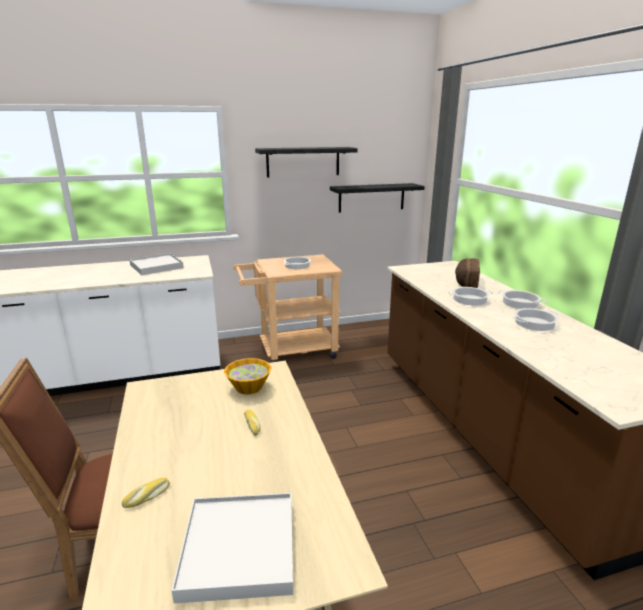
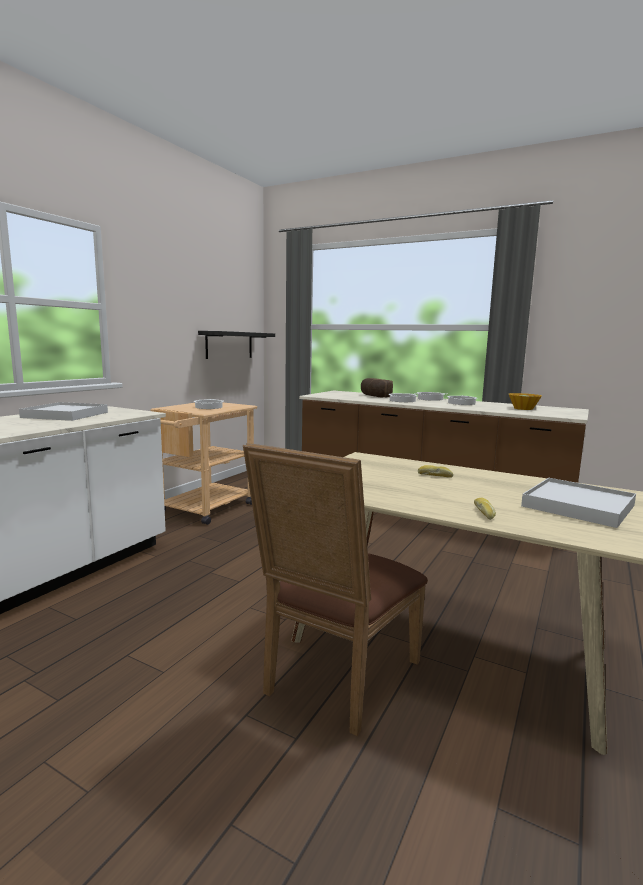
camera: 45 degrees left, 10 degrees down
bowl [224,358,272,394] -> bowl moved to [509,393,542,410]
black shelf [255,147,358,177] -> none

